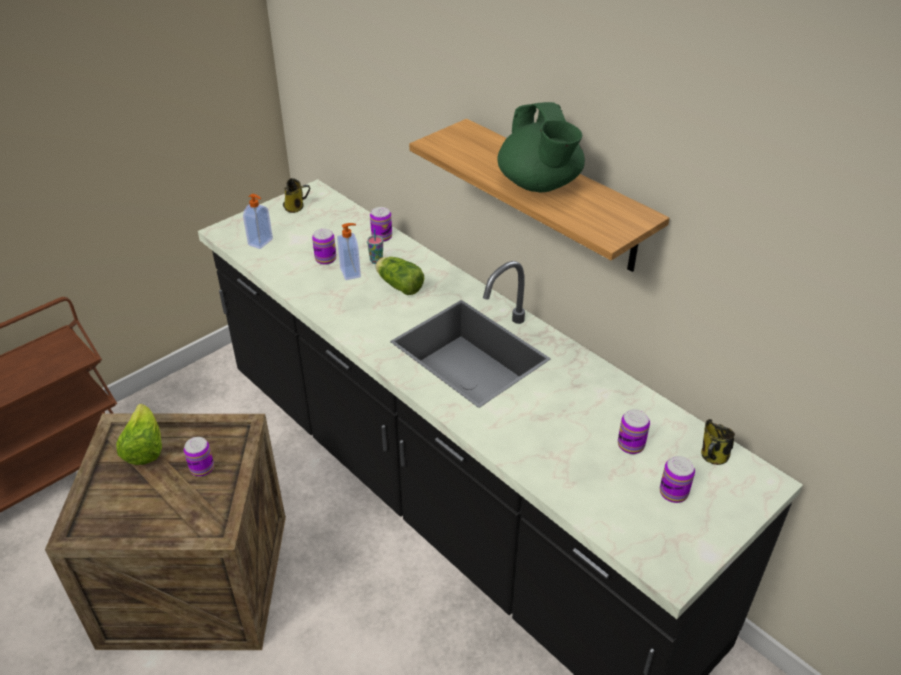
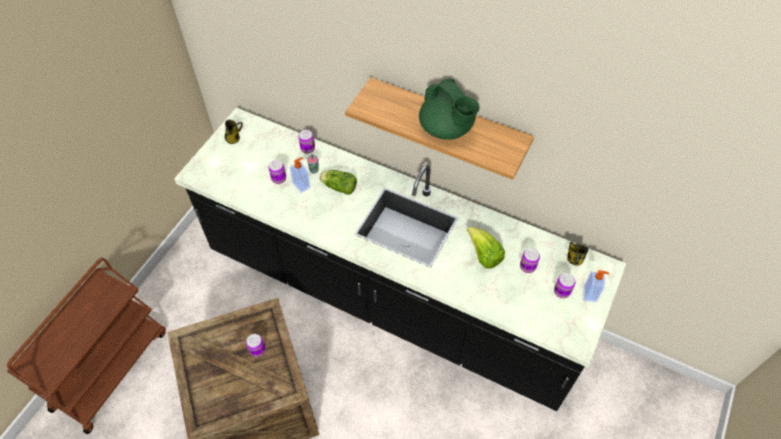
camera: 20 degrees left, 15 degrees up
lettuce [116,404,162,465] -> lettuce moved to [467,227,505,268]
soap dispenser [243,194,273,249] -> soap dispenser moved to [584,270,609,302]

